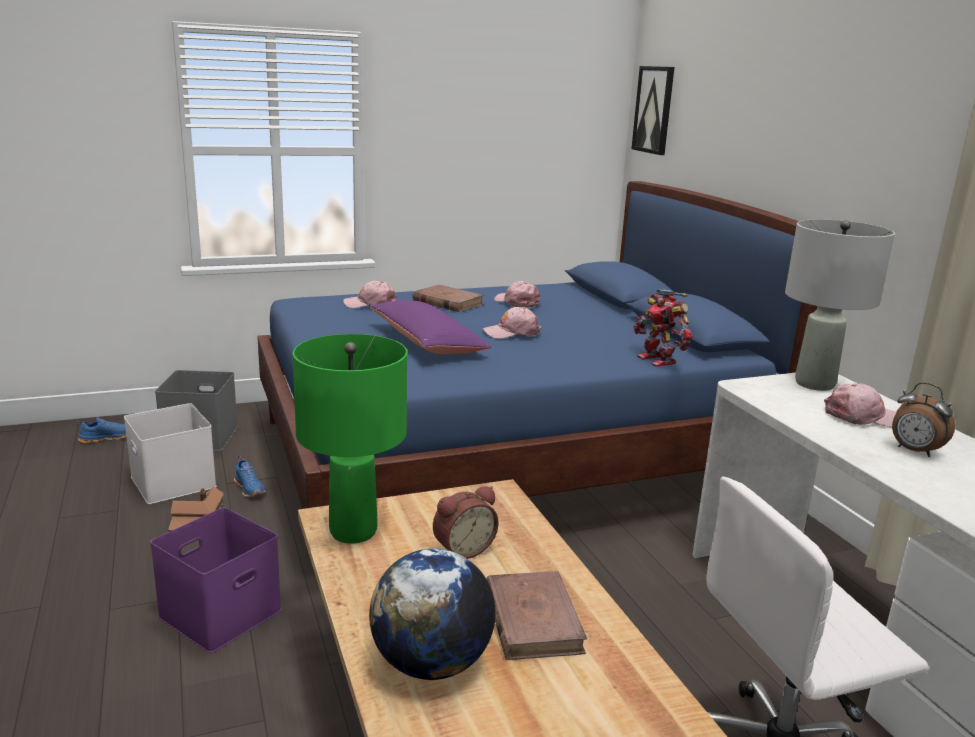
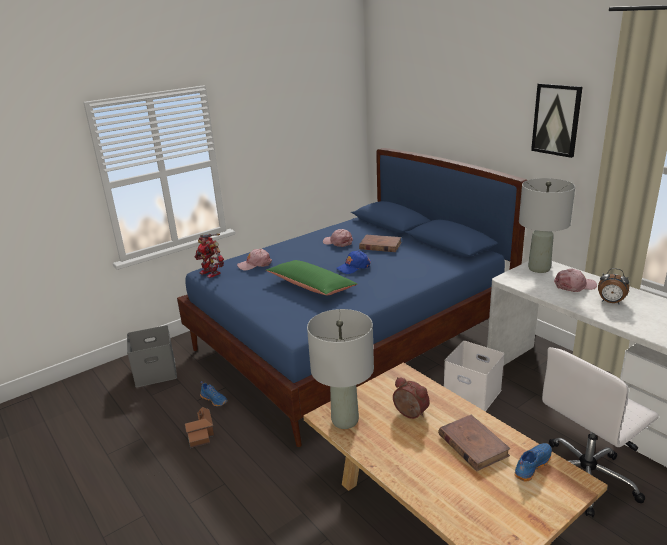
camera: 15 degrees left, 5 degrees up
blue shoe [77,417,126,444] -> blue shoe moved to [514,443,552,482]
white storage box [124,403,217,504] -> white storage box moved to [444,341,504,412]
purple storage box [150,507,282,653] -> none
green table lamp [293,334,407,544] -> grey table lamp [307,309,374,429]
purple pillow [369,300,491,354] -> green pillow [266,260,357,295]
globe [369,549,496,680] -> none
brown book [412,285,484,312] -> brown book moved to [359,235,402,252]
alarm clock [433,486,499,559] -> alarm clock turned 90 degrees counterclockwise [393,377,430,419]
pink cap [483,307,542,339] -> blue cap [336,251,371,274]
picture [632,66,674,155] -> picture moved to [531,83,583,158]
toy robot [634,289,693,367] -> toy robot moved to [195,233,224,278]

